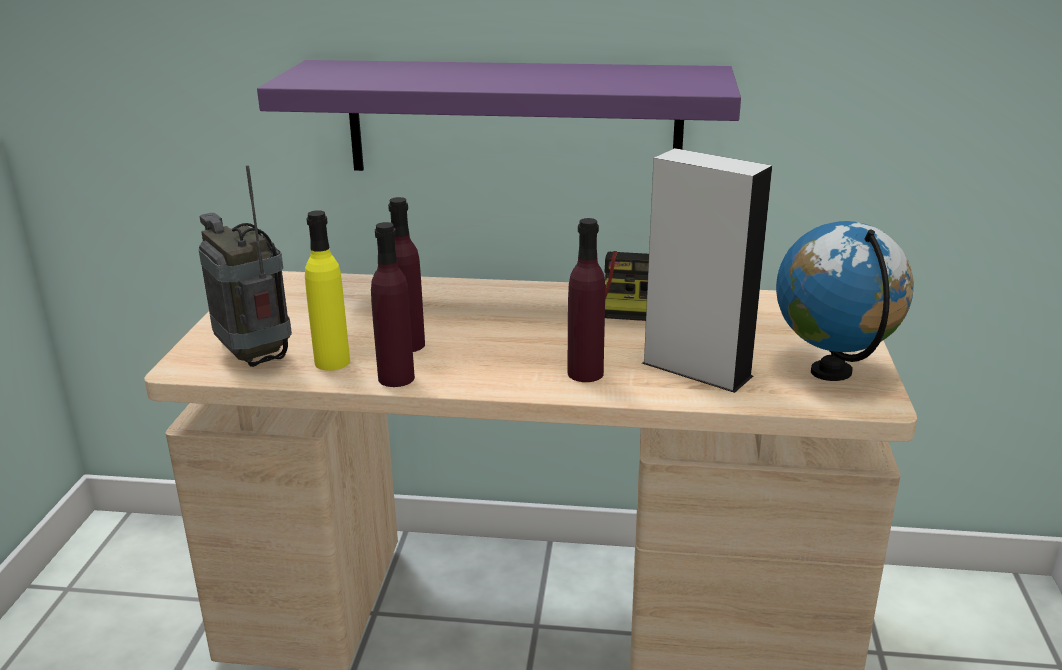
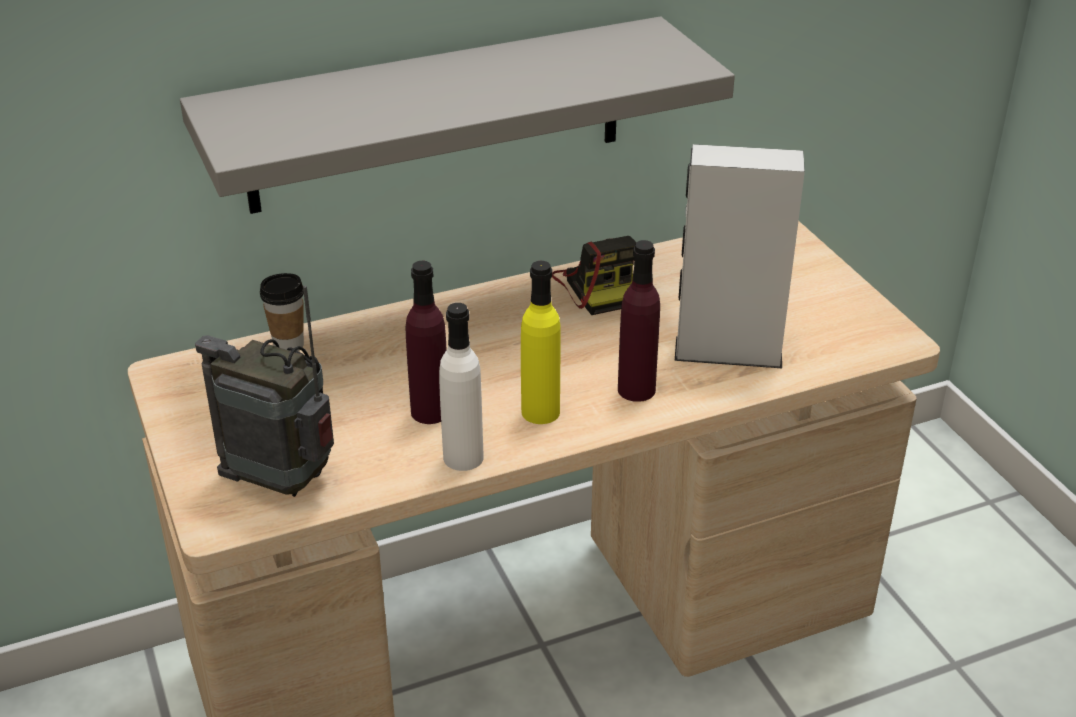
camera: 30 degrees left, 10 degrees up
purple shelf [257,60,741,171] -> grey shelf [180,16,735,214]
yellow bottle [305,210,350,371] -> yellow bottle moved to [521,261,561,424]
purple bottle [371,222,415,387] -> white bottle [439,303,484,471]
globe [776,221,914,381] -> none
none -> cup [260,273,304,351]

